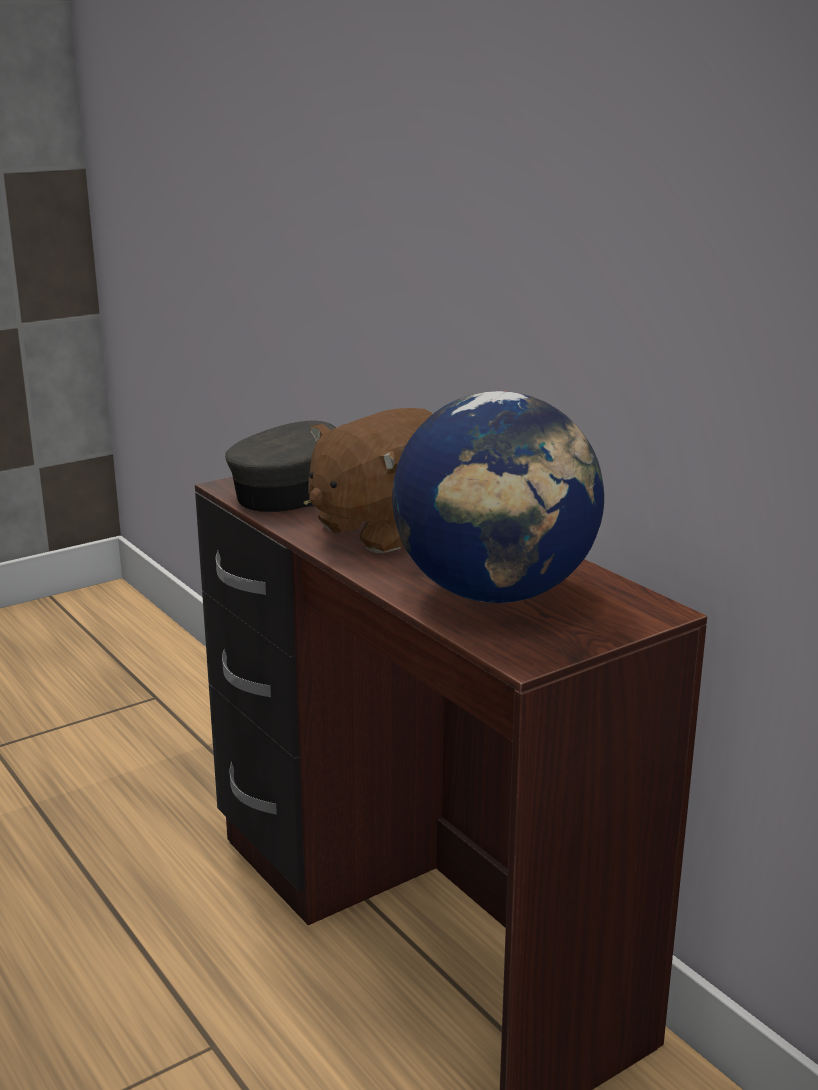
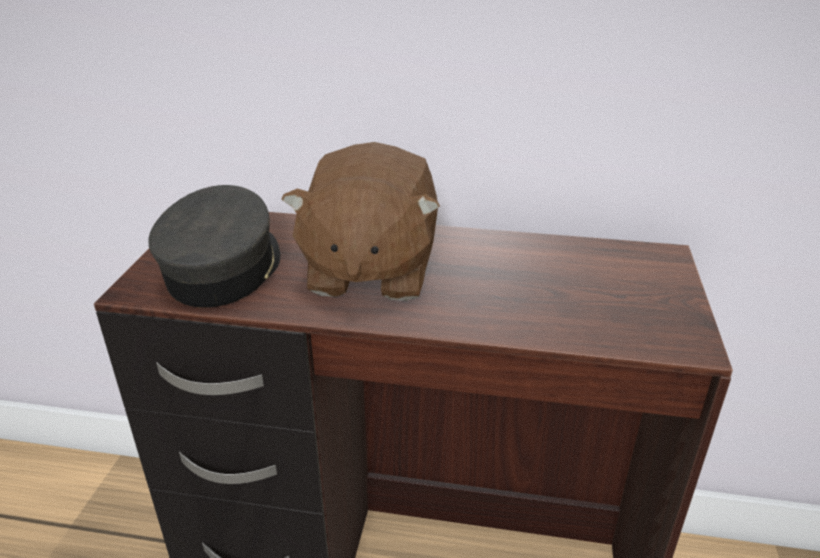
camera: 45 degrees left, 10 degrees up
globe [392,391,604,603] -> none

